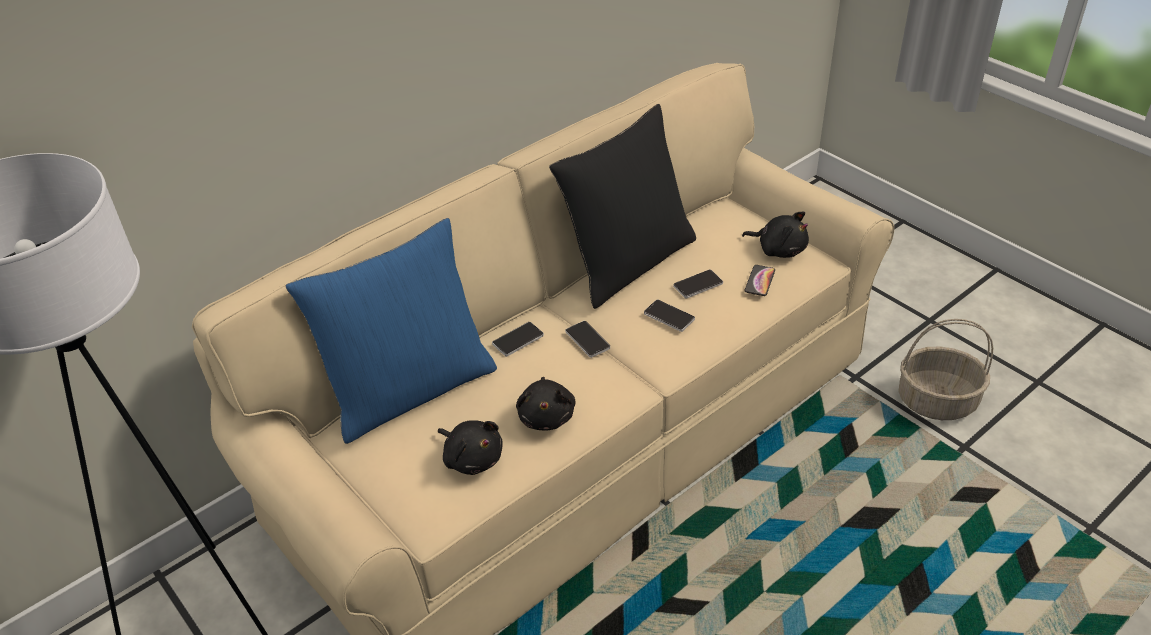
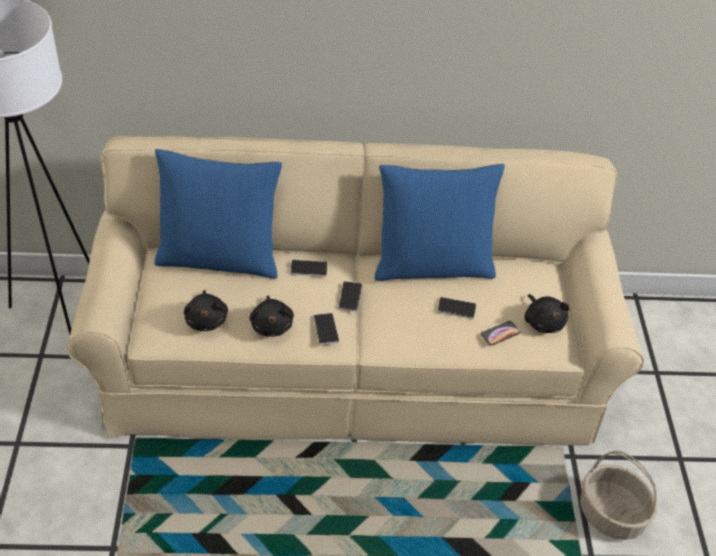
camera: 35 degrees right, 5 degrees up
black plush toy [516,377,576,430] -> black plush toy turned 45 degrees counterclockwise [250,295,294,337]
black pillow [549,104,696,309] -> blue pillow [374,164,505,281]
phone [644,300,695,332] -> phone moved to [313,313,339,345]

